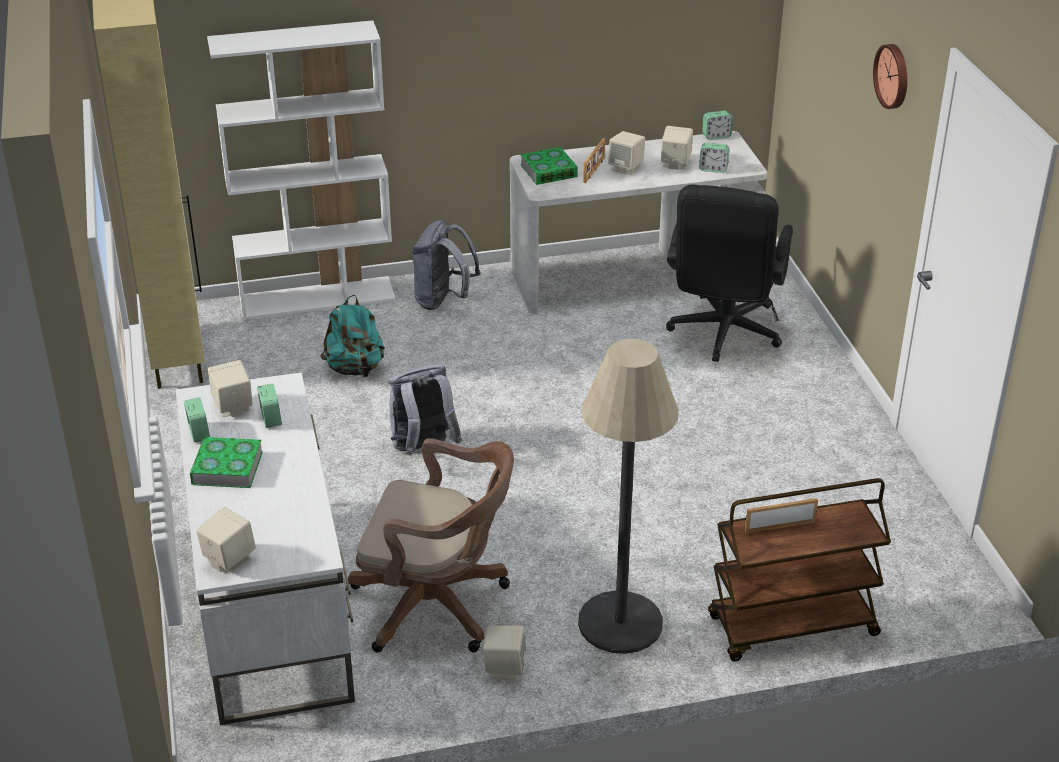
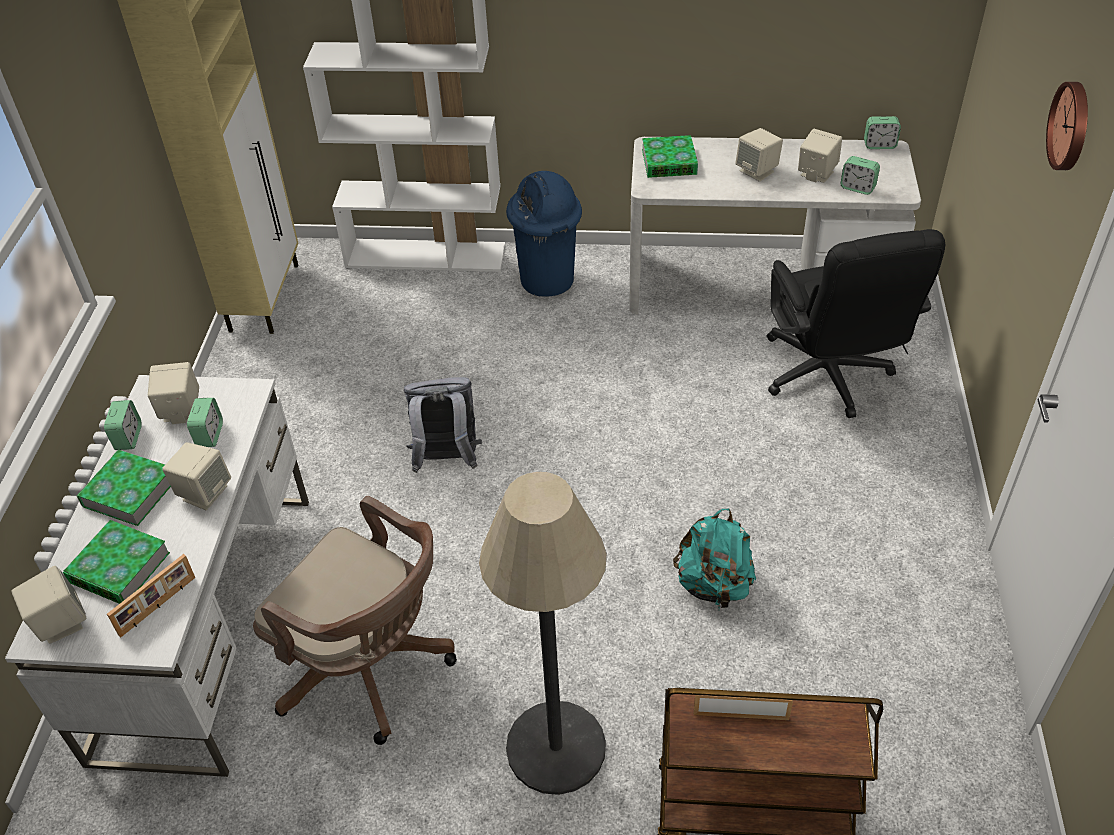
camera: 20 degrees right, 10 degrees up
turquoise backpack [320,295,385,378] -> turquoise backpack moved to [673,509,756,611]
grey backpack [411,220,481,310] -> blue trash can [506,171,582,297]
beige speaker [483,625,526,681] -> beige speaker moved to [162,442,231,510]
picture frame [583,138,605,183] -> picture frame moved to [107,554,195,638]
black office chair [666,185,793,362] -> black office chair turned 45 degrees counterclockwise [766,229,945,418]
none -> book [63,520,170,604]

